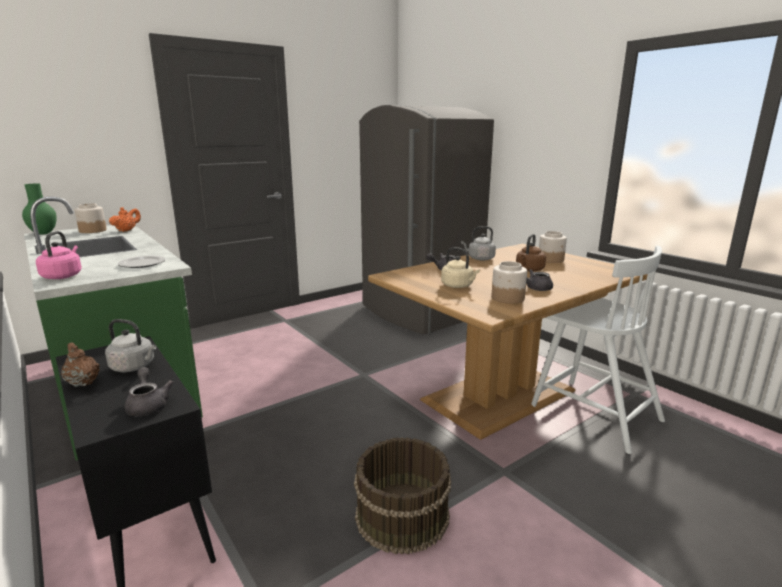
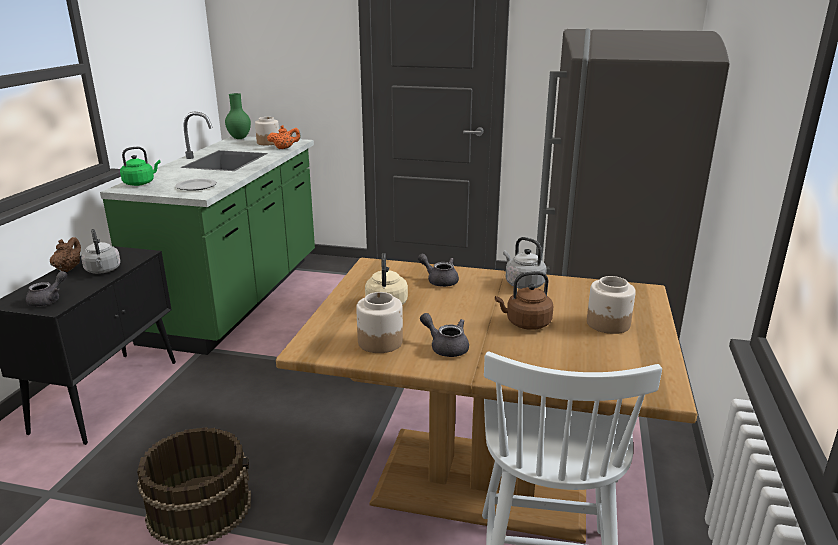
camera: 50 degrees right, 5 degrees up
pink kettle [36,231,82,279] -> green kettle [120,147,161,186]

